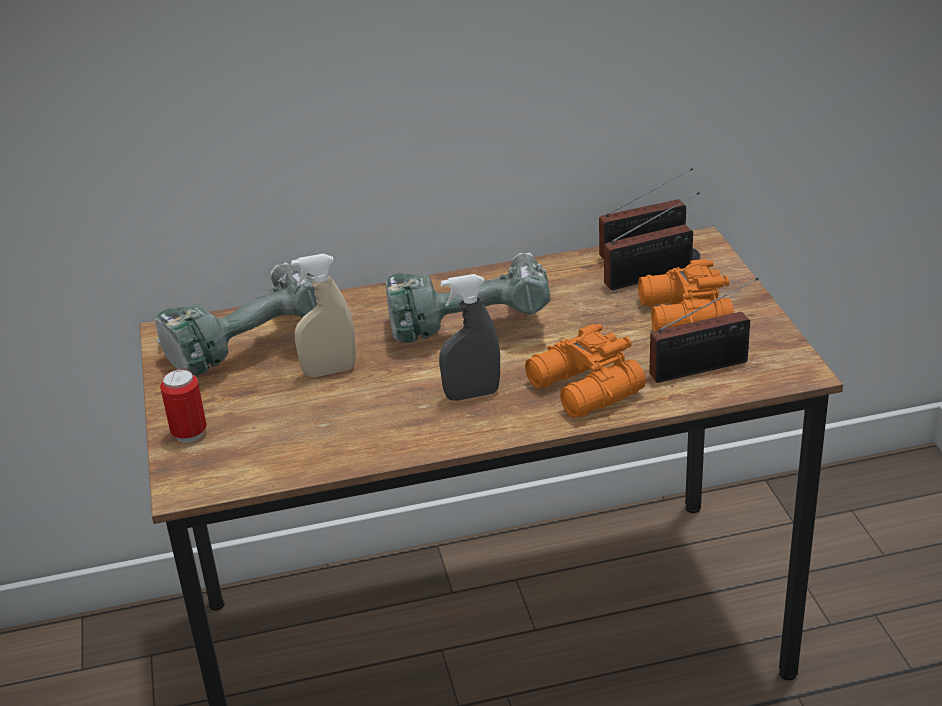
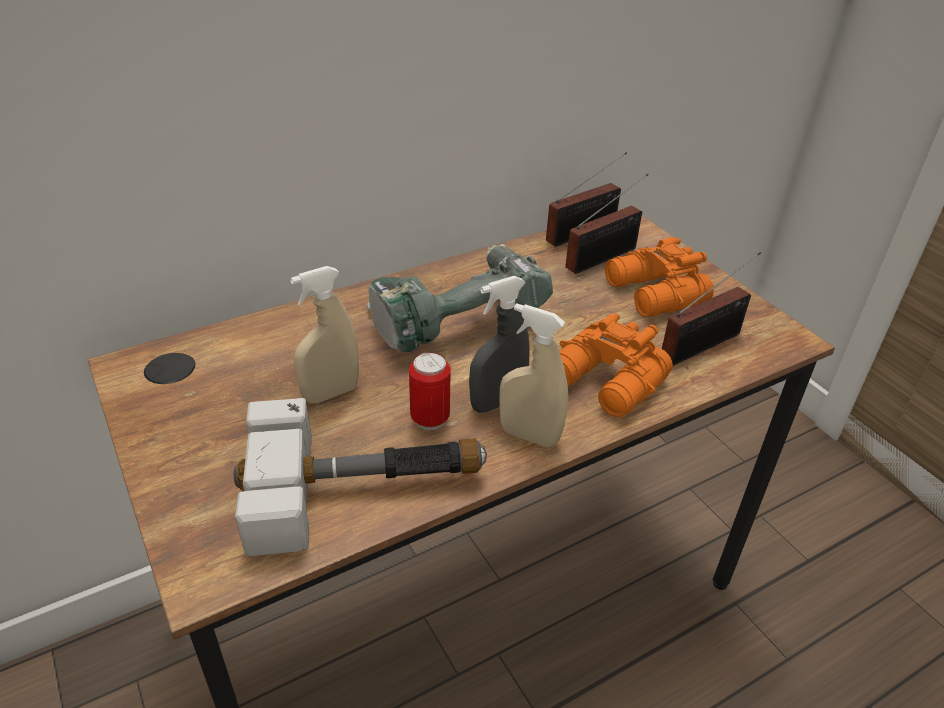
camera: 20 degrees left, 5 degrees up
power drill [155,263,317,376] -> none
can [160,369,207,442] -> can moved to [409,352,451,430]
none -> hammer [234,398,487,556]
none -> beige spray bottle [499,303,568,447]

